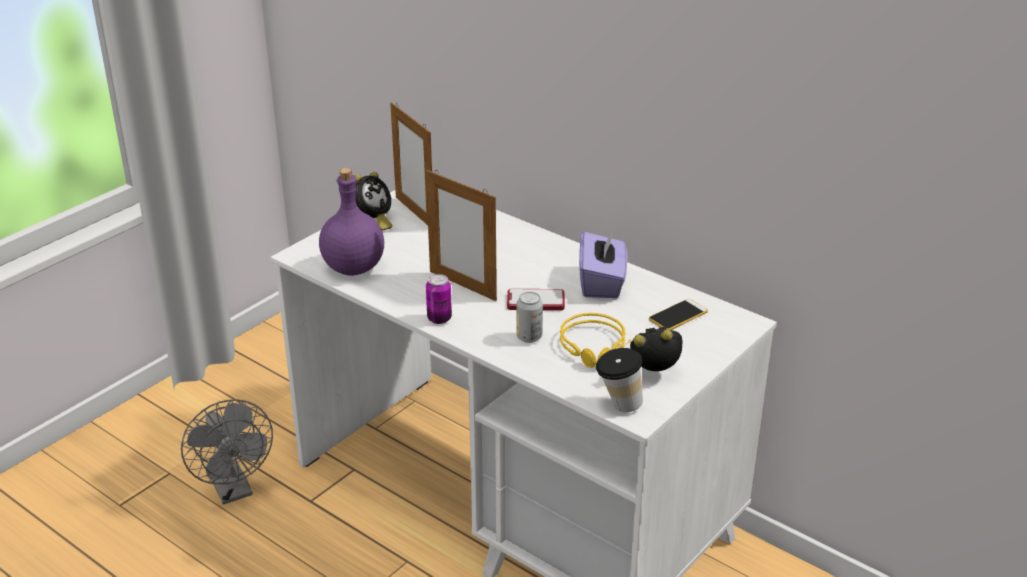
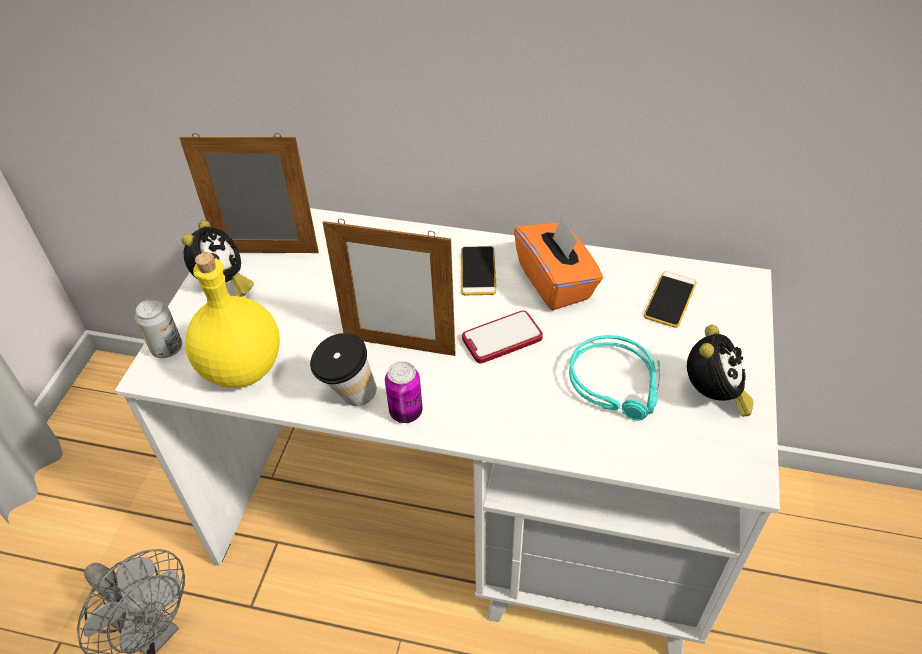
camera: 25 degrees left, 15 degrees up
purple bottle [319,168,384,276] -> yellow bottle [185,252,280,388]
picture frame [390,102,432,225] -> picture frame turned 150 degrees clockwise [179,133,319,253]
can [517,292,543,343] -> can moved to [135,298,182,358]
yellow headphones [560,313,631,368] -> turquoise headphones [569,335,660,421]
purple tissue box [579,229,627,298] -> orange tissue box [514,216,603,310]
cup [596,348,643,412] -> cup moved to [310,333,377,406]
alarm clock [630,327,682,371] -> alarm clock turned 135 degrees clockwise [687,325,753,417]
none -> phone [461,246,497,295]

